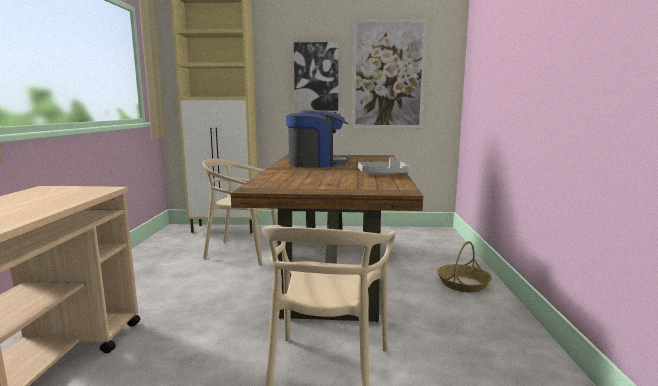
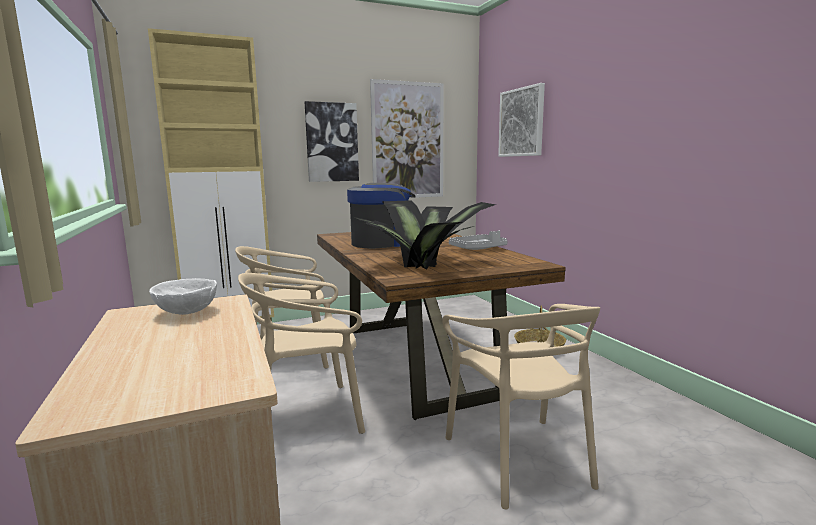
camera: 25 degrees left, 0 degrees up
none -> white bowl [149,278,217,315]
none -> beige chair [238,273,365,434]
none -> potted plant [355,200,496,269]
none -> picture [498,83,545,157]

